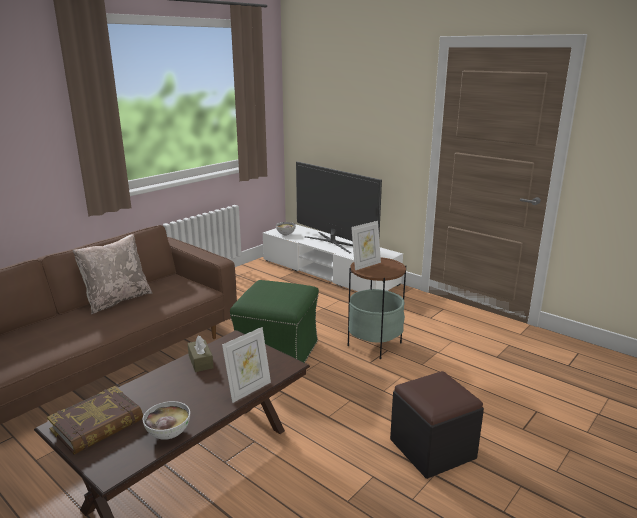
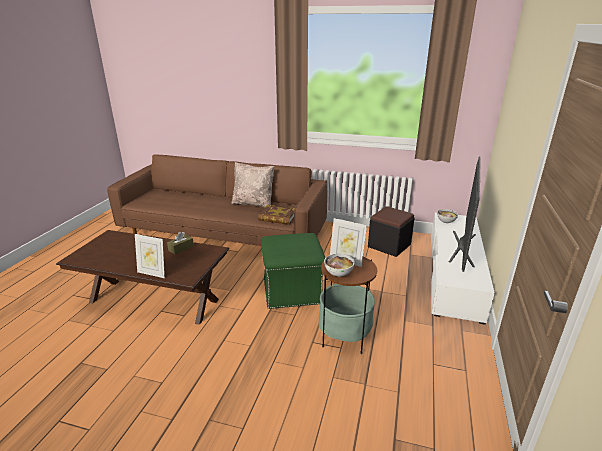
camera: 65 degrees right, 5 degrees up
book [47,386,143,455] -> book moved to [258,205,295,225]
bowl [143,401,190,440] -> bowl moved to [324,254,355,277]
black ottoman [390,371,484,479] -> black ottoman moved to [368,206,415,257]

